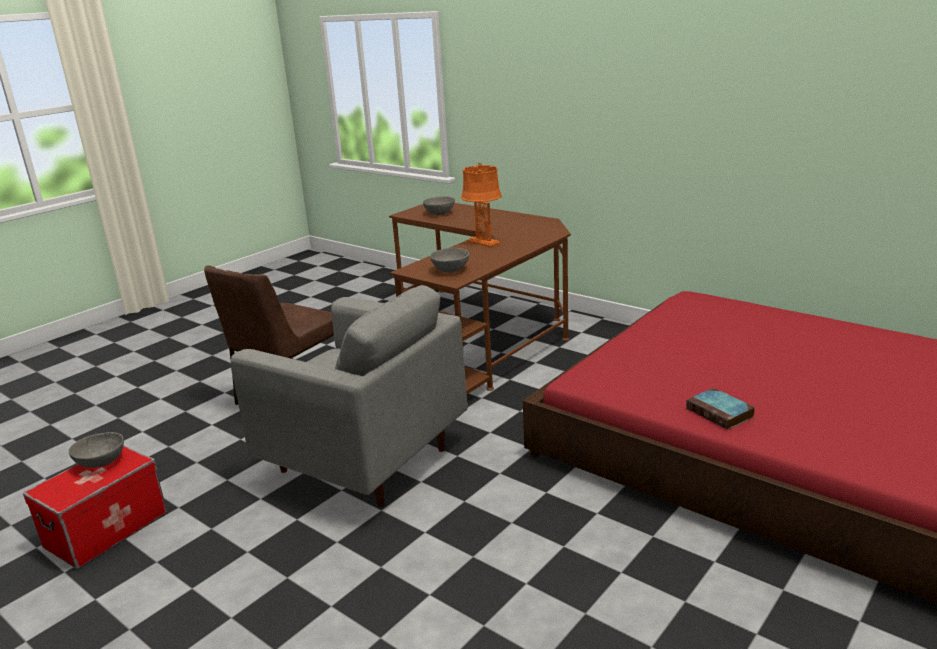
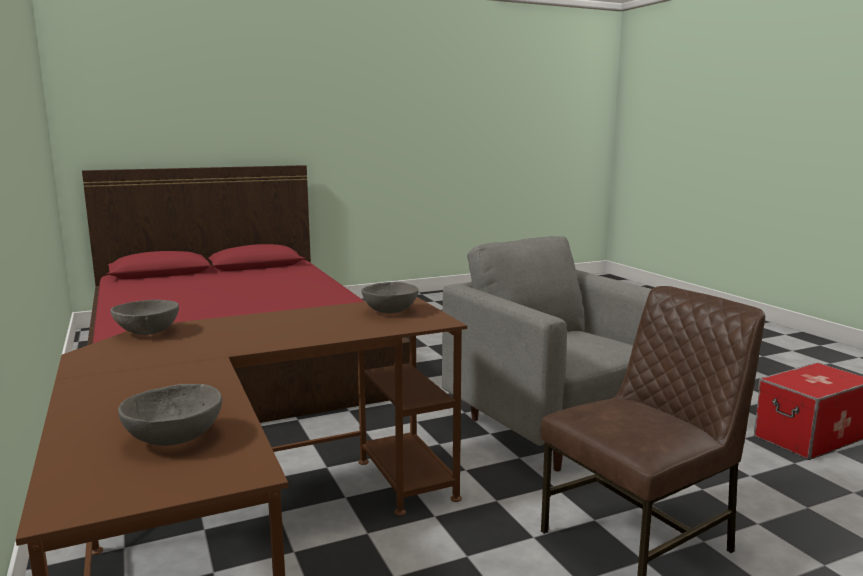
camera: 155 degrees left, 10 degrees down
grey bowl [69,432,124,468] -> grey bowl moved to [110,300,179,335]
orange table lamp [461,163,502,247] -> none
book [686,388,755,430] -> none

